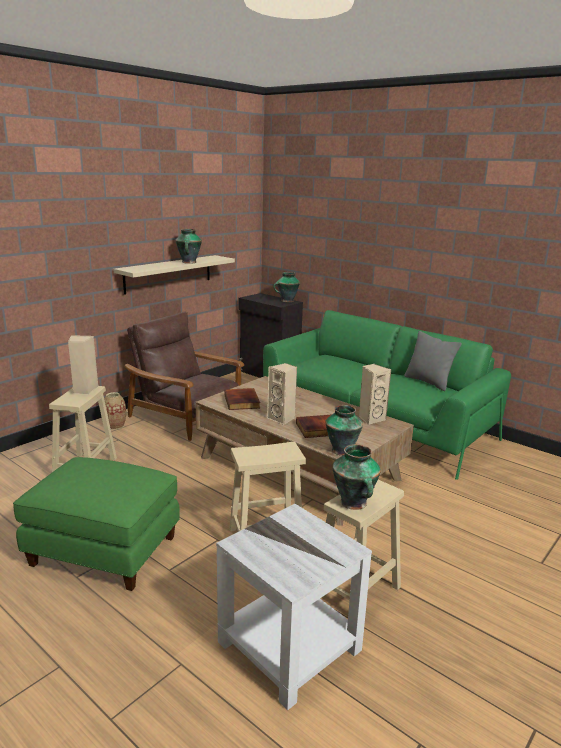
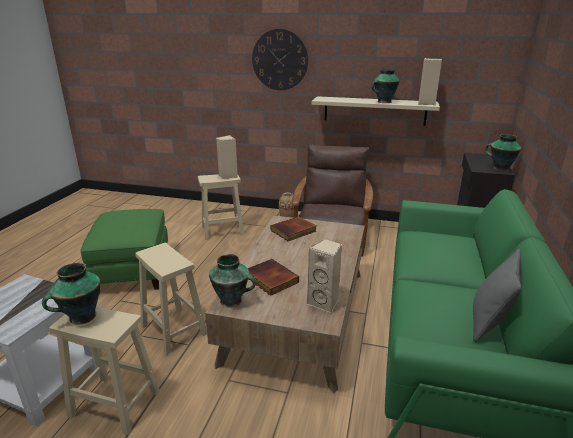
camera: 65 degrees right, 5 degrees up
beige speaker [267,363,297,425] -> beige speaker moved to [418,58,442,105]
none -> wall clock [252,29,308,90]

